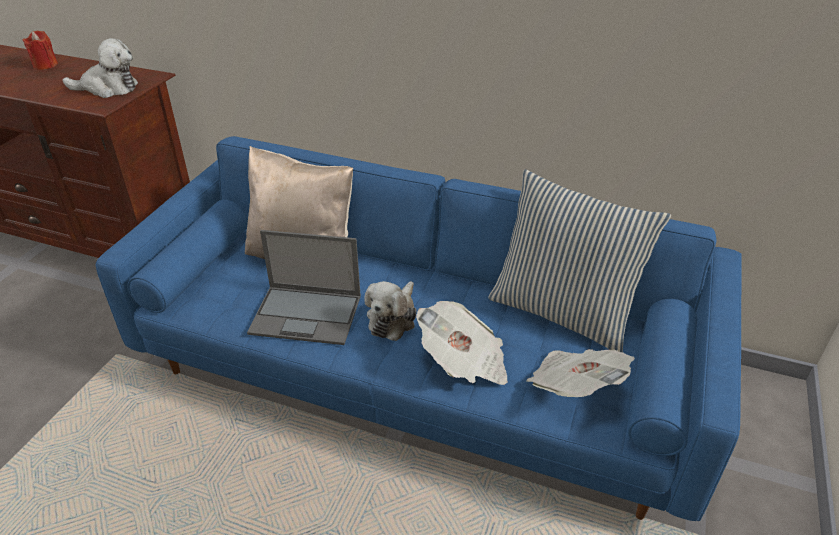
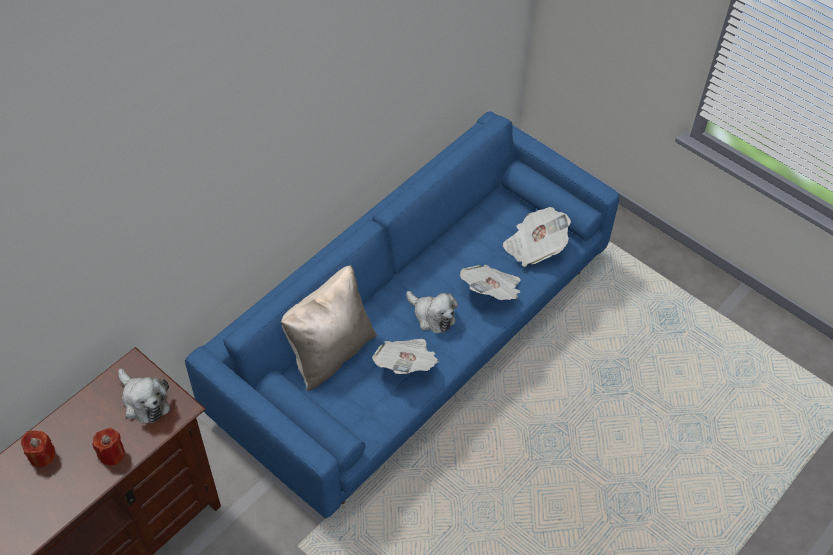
camera: 70 degrees left, 15 degrees up
plush toy [62,38,138,98] -> plush toy turned 120 degrees clockwise [118,368,170,424]
laptop [247,230,361,345] -> newspaper [372,339,439,374]
pillow [488,170,671,352] -> none
none -> red candle [92,428,125,466]

